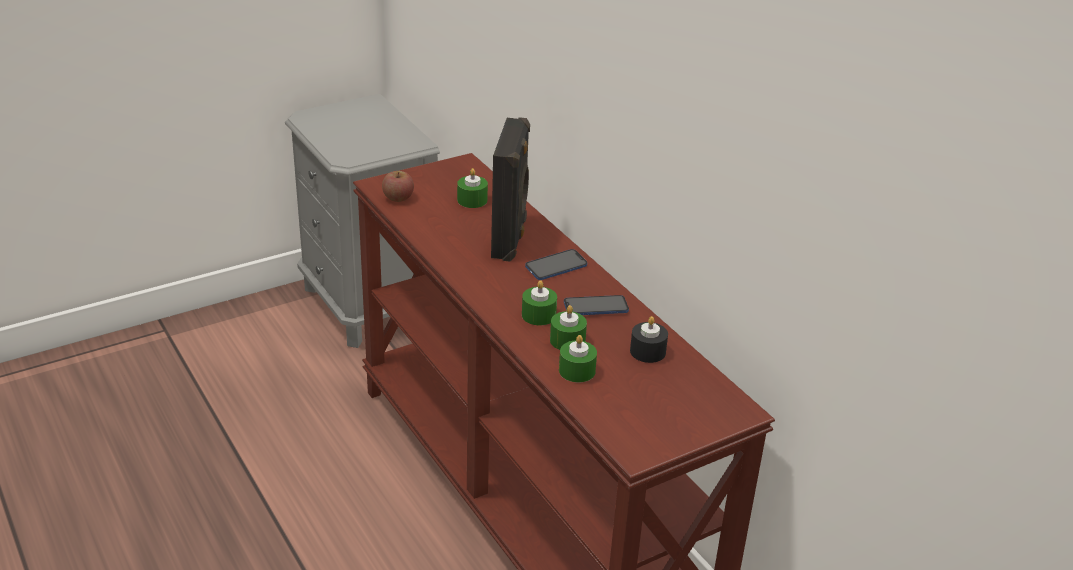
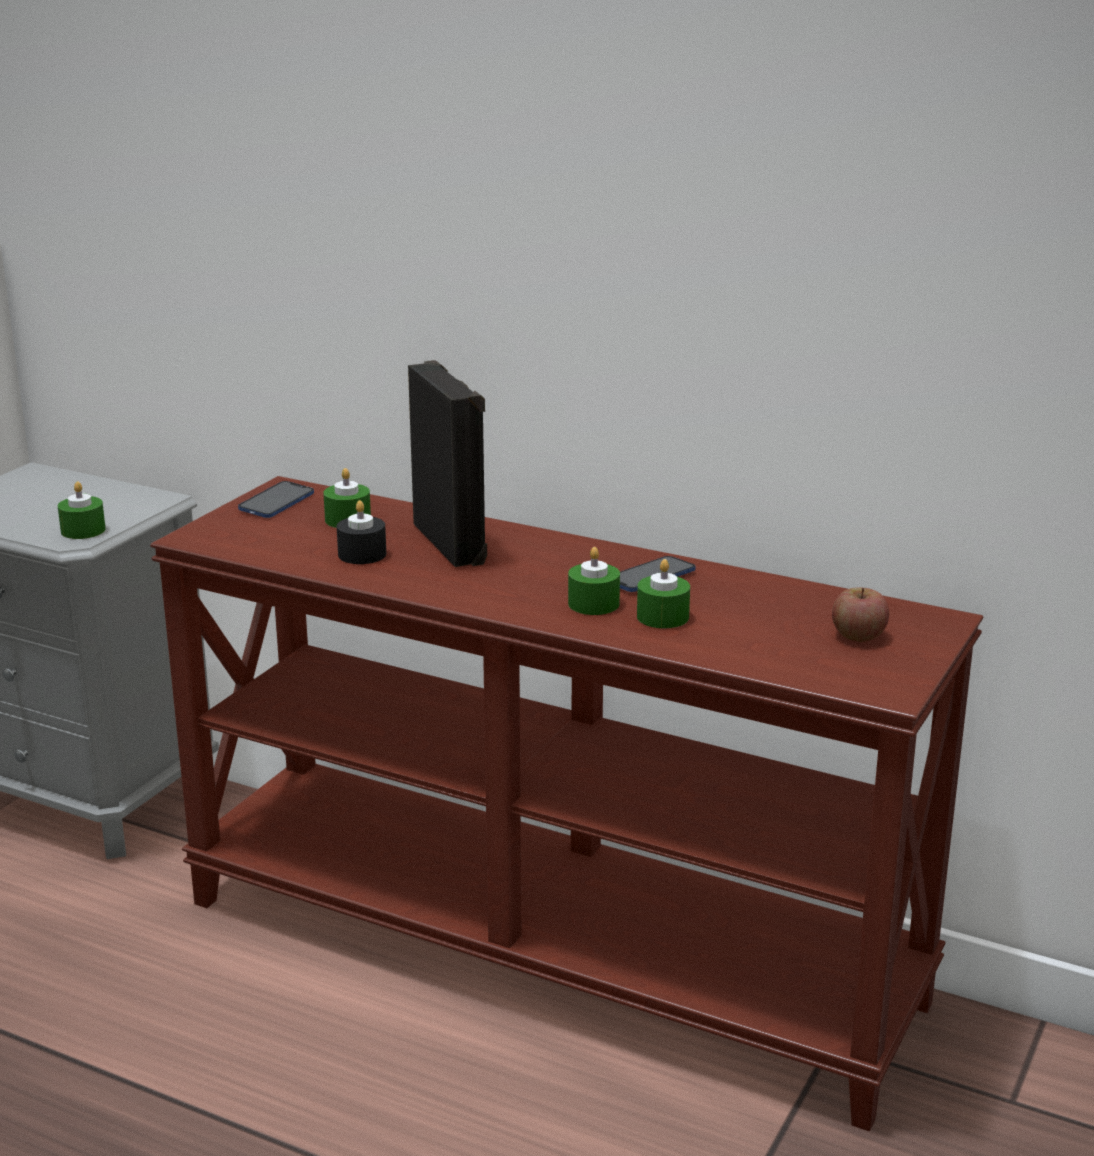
camera: 30 degrees left, 10 degrees down
apple [382,171,414,202] -> apple moved to [832,587,889,642]
phone [525,249,587,280] -> phone moved to [238,481,314,518]
green candle [559,335,597,383] -> green candle moved to [58,482,106,539]
black candle [630,316,668,363] -> black candle moved to [337,500,386,564]

